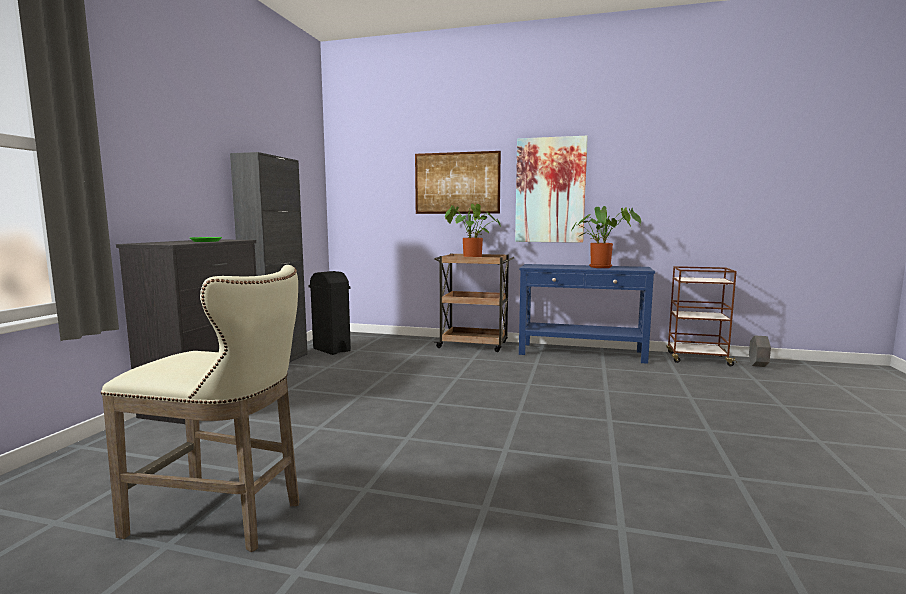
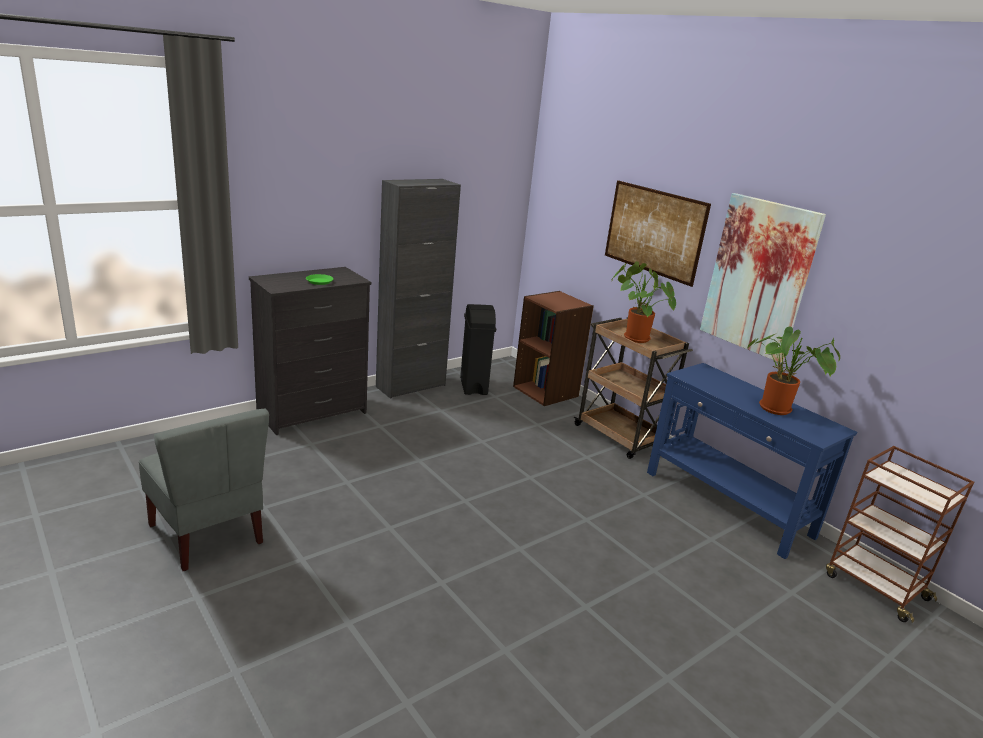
camera: 35 degrees right, 15 degrees up
beige stool [101,265,300,552] -> grey chair [139,408,269,571]
grey planter [749,335,771,367] -> none
none -> brown bookcase [513,291,594,406]

